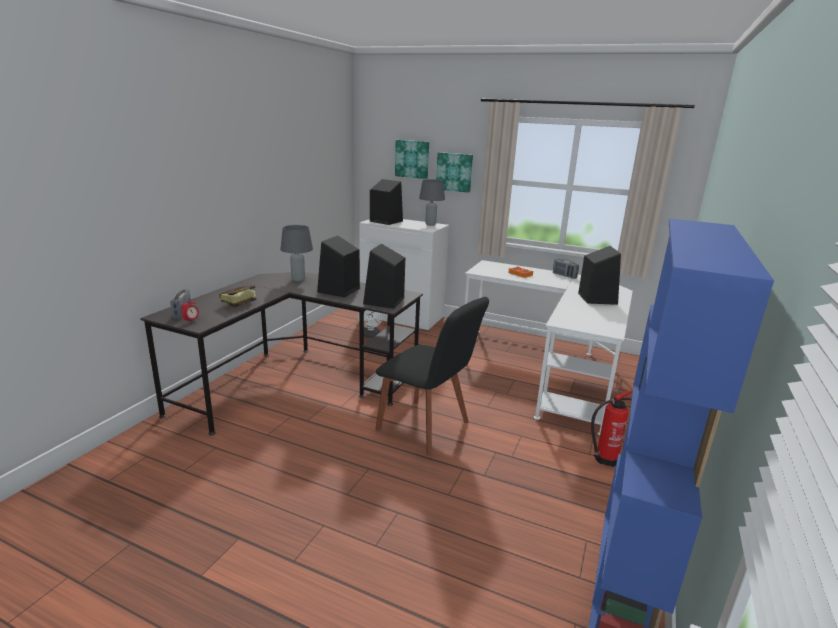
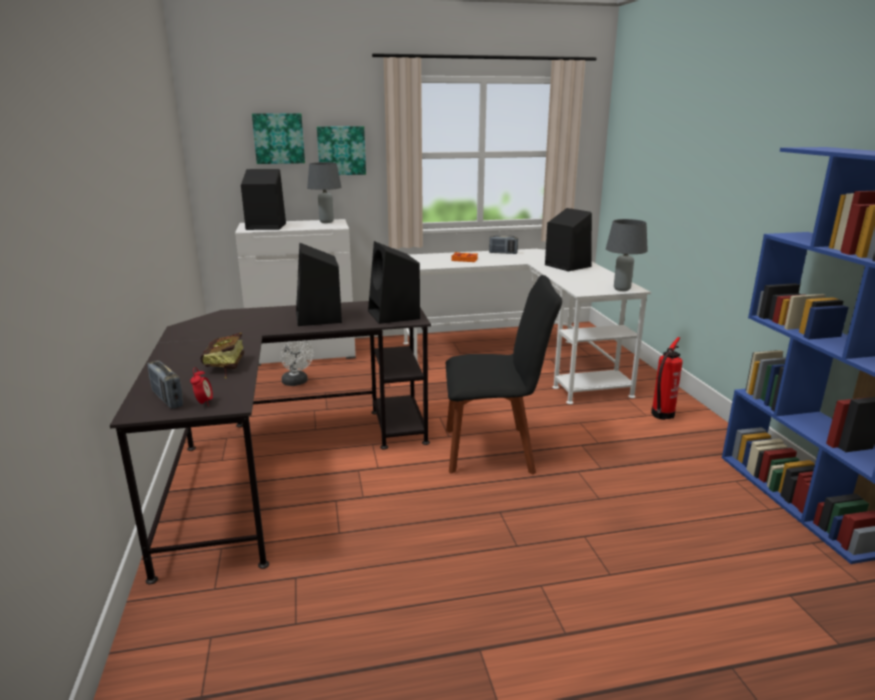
camera: 35 degrees left, 0 degrees up
grey table lamp [280,225,313,282] -> grey table lamp moved to [606,219,648,291]

